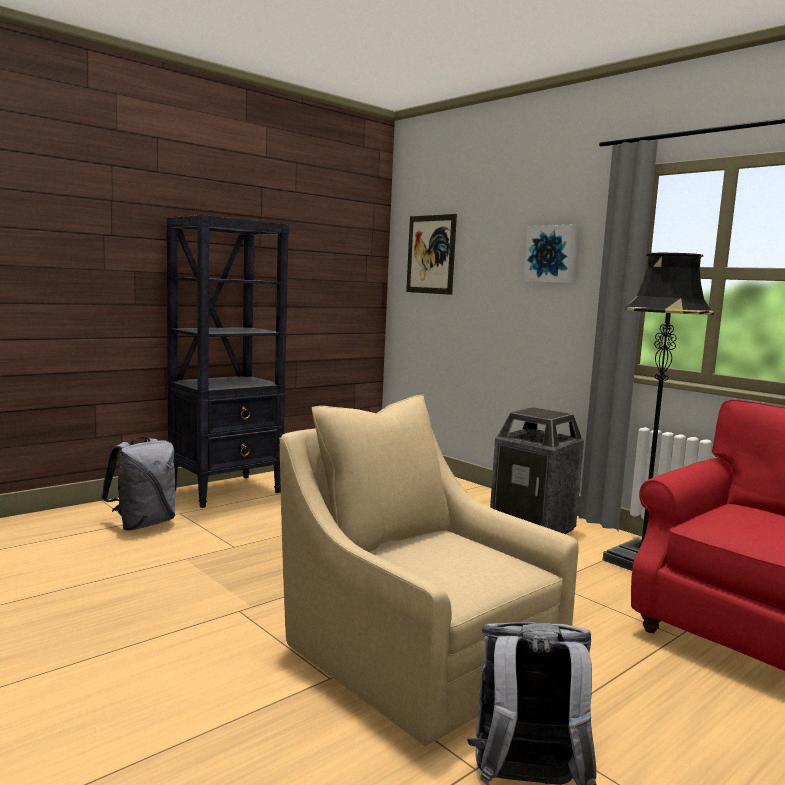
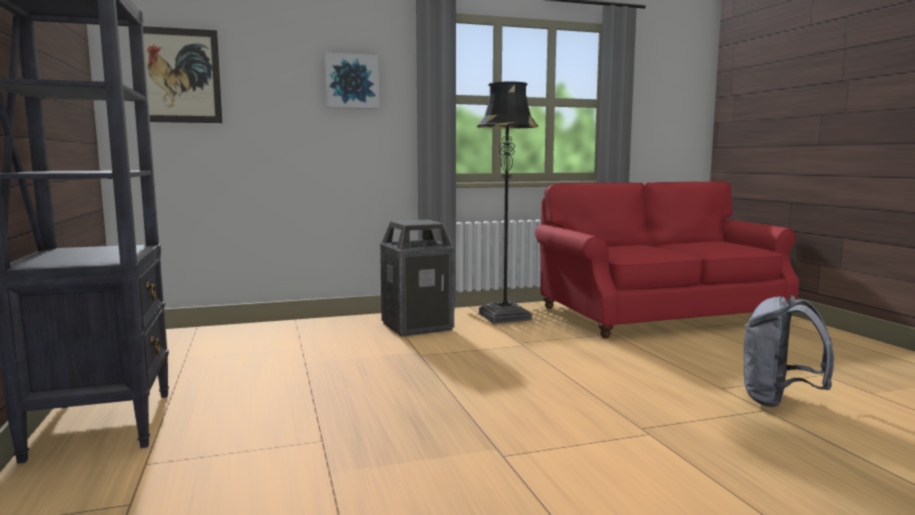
camera: 65 degrees left, 0 degrees up
grey backpack [101,437,175,531] -> none
beige armchair [279,395,579,746] -> none

